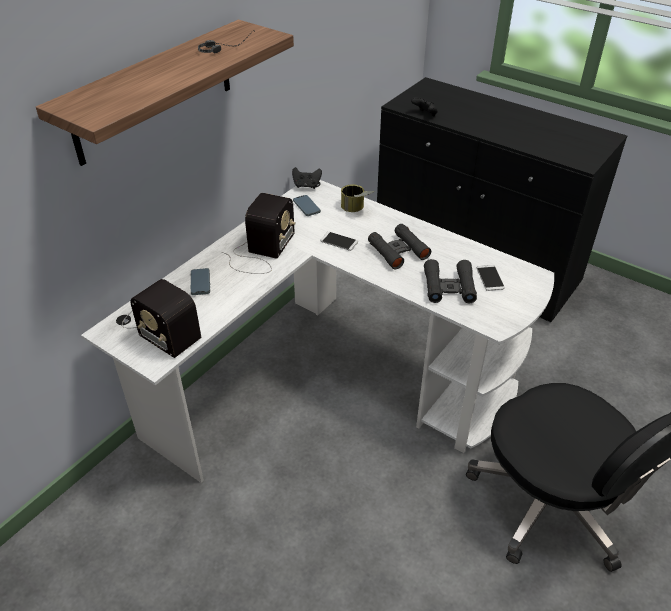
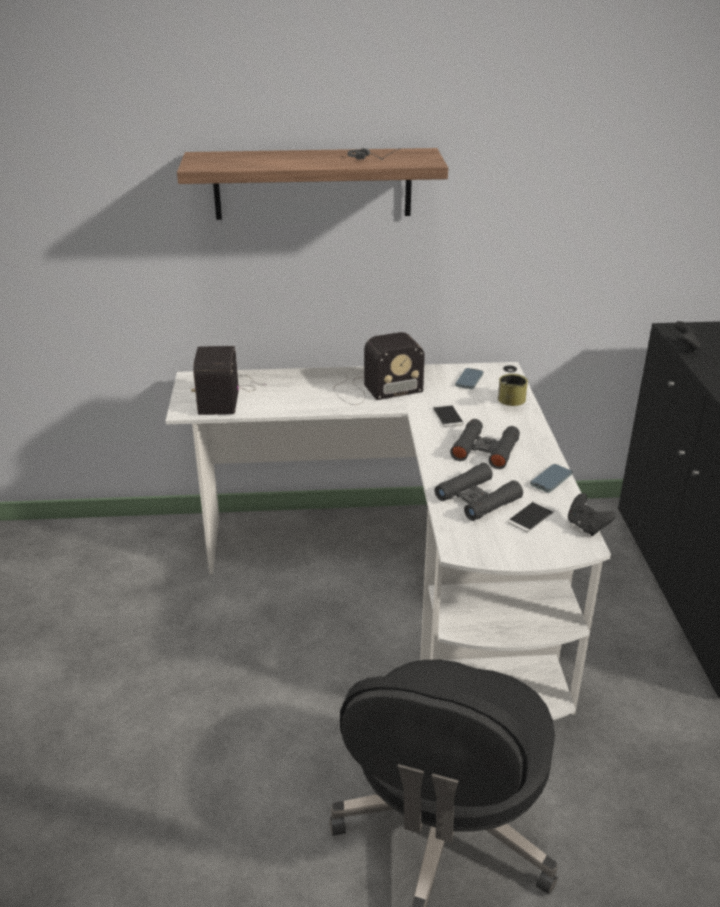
camera: 50 degrees right, 10 degrees down
phone [191,268,210,295] -> phone moved to [530,464,572,492]
black game controller [292,167,322,189] -> black game controller moved to [568,493,616,536]

